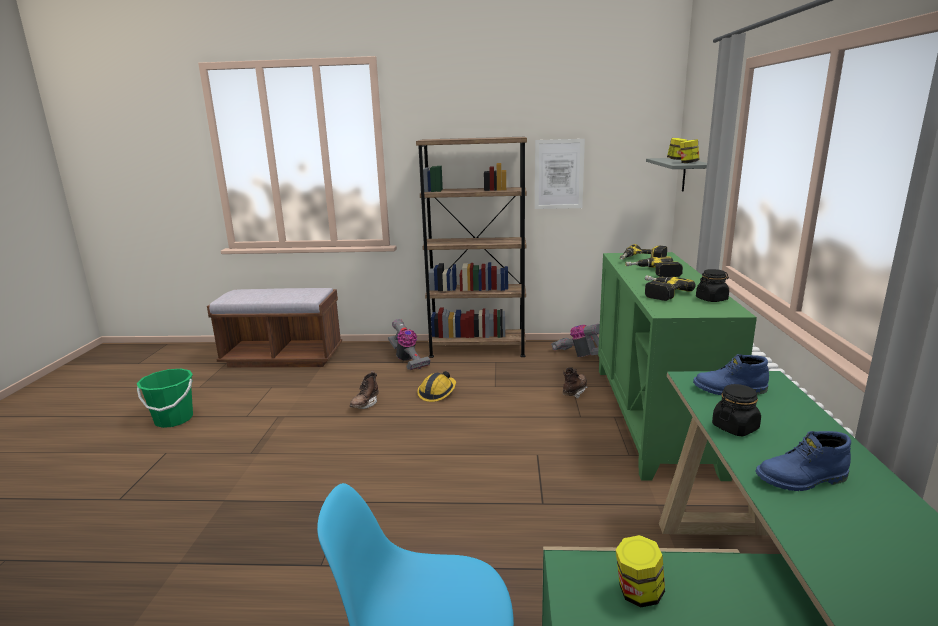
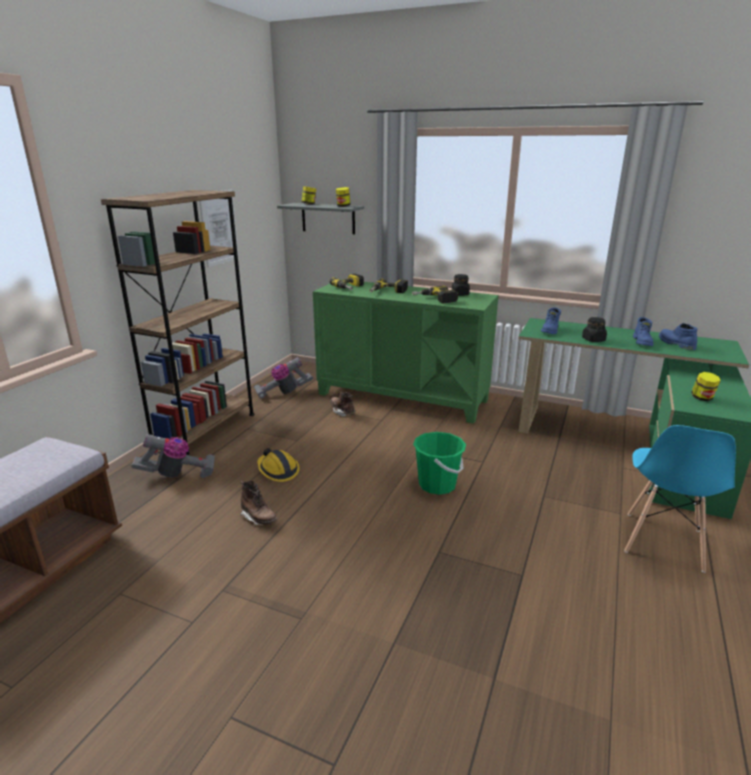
camera: 70 degrees left, 5 degrees up
green bucket [137,369,193,428] -> green bucket moved to [413,432,466,495]
none -> blue boot [659,323,697,350]

